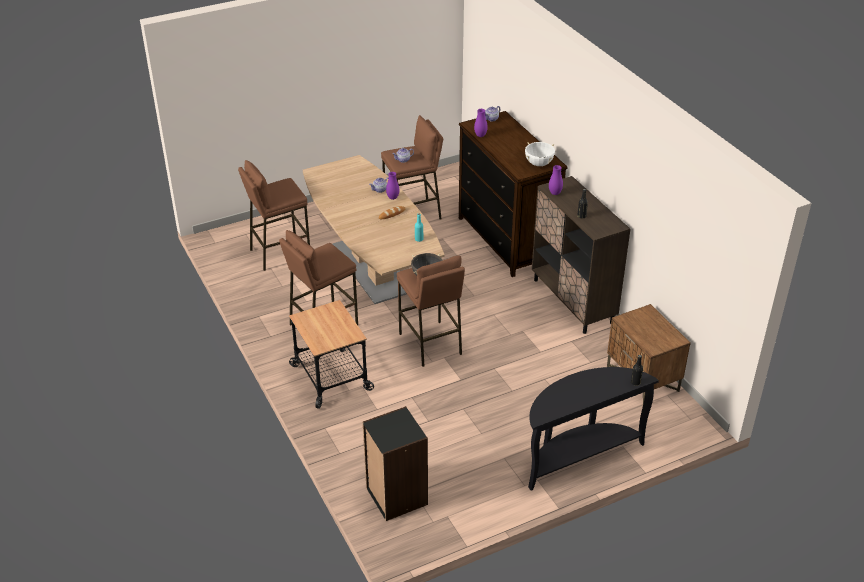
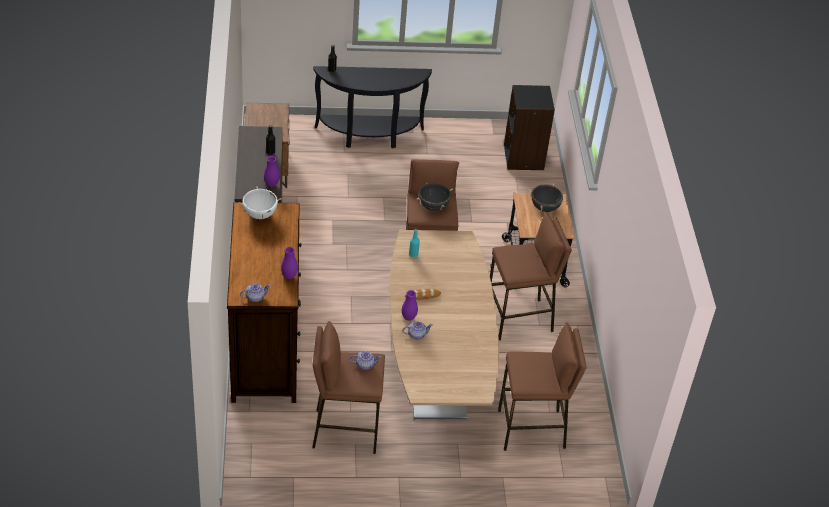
camera: 160 degrees left, 5 degrees up
none -> black cooking pot [529,184,566,212]

